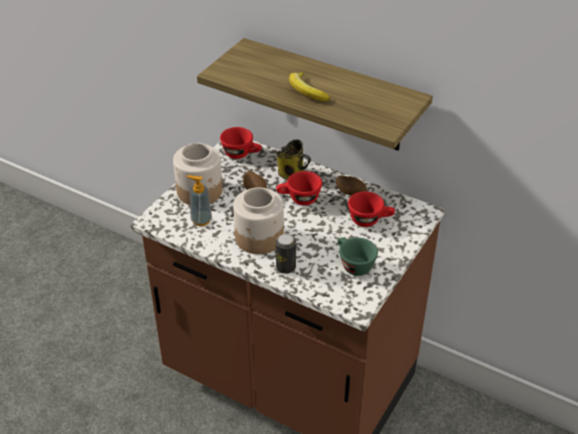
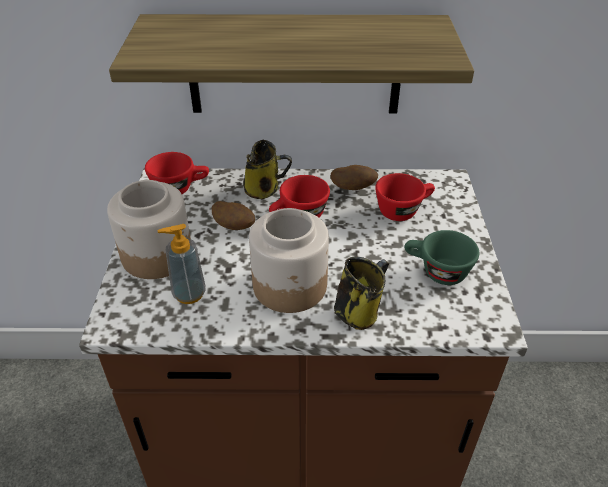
camera: 30 degrees left, 0 degrees up
can [276,234,296,274] -> mug [334,257,389,330]
banana [289,72,330,101] -> none

